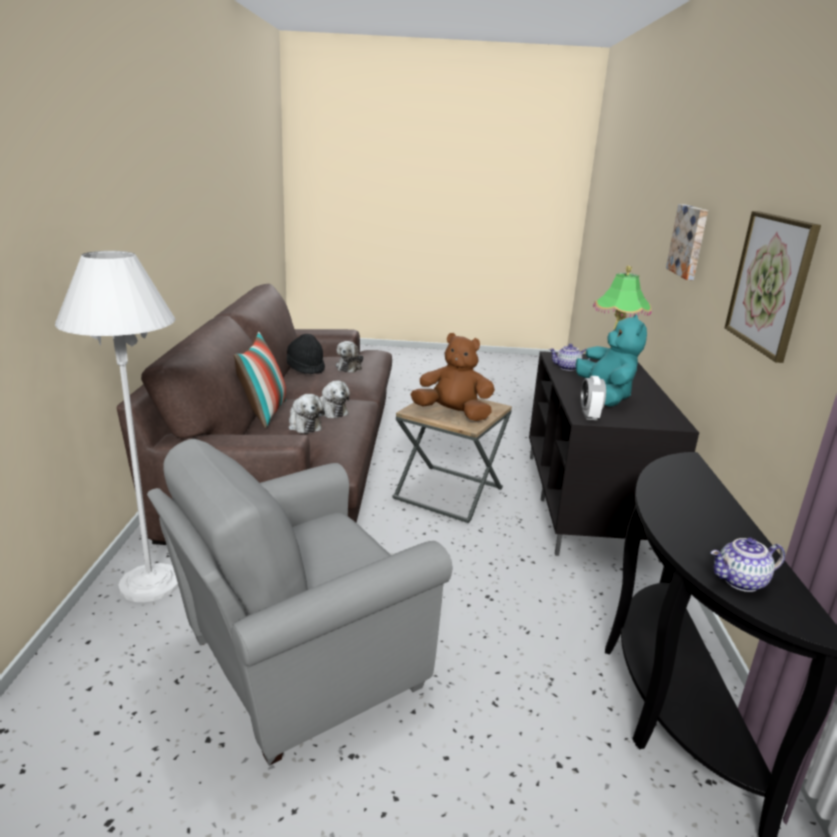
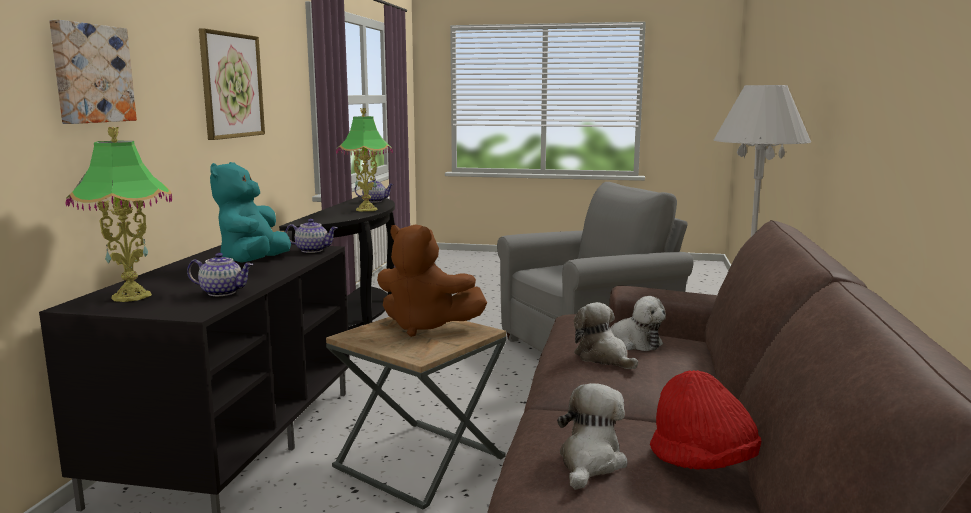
camera: 170 degrees left, 10 degrees down
pillow [234,332,286,428] -> none
black hat [287,334,325,374] -> red hat [650,370,761,469]
plush toy [288,394,325,434] -> plush toy turned 150 degrees clockwise [610,296,666,351]
alarm clock [581,376,606,420] -> teapot [285,219,337,253]
none -> table lamp [336,108,393,211]

